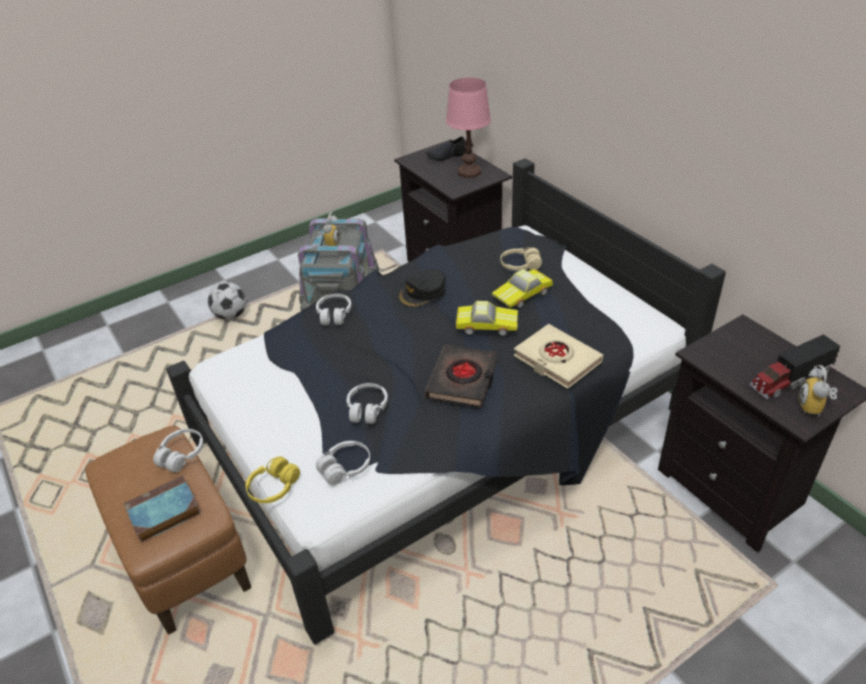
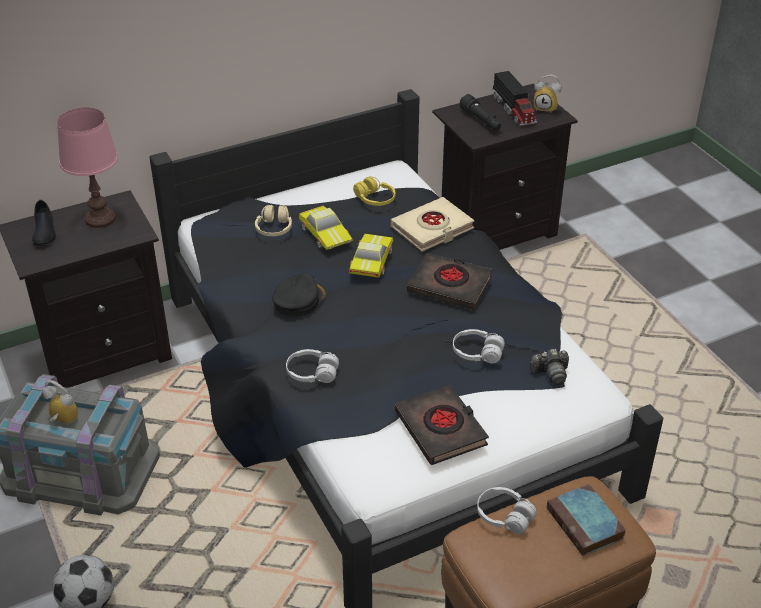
camera: 85 degrees left, 0 degrees up
yellow headphones [246,456,300,503] -> yellow headphones moved to [353,177,395,206]
white headphones [316,441,370,485] -> camera [530,349,569,385]
black cap [398,269,446,308] -> black cap turned 105 degrees counterclockwise [272,273,327,317]
none -> black book [395,385,489,465]
none -> black flashlight [460,94,501,130]

